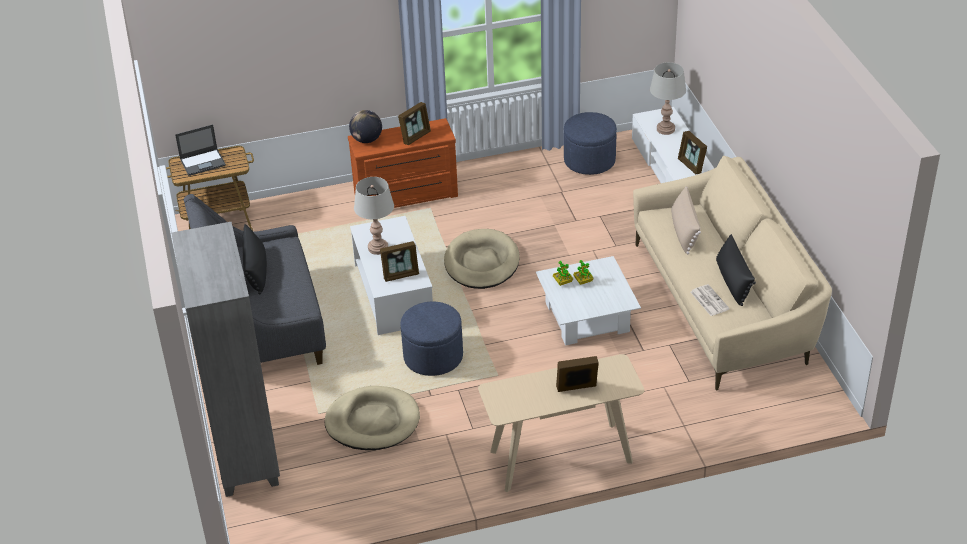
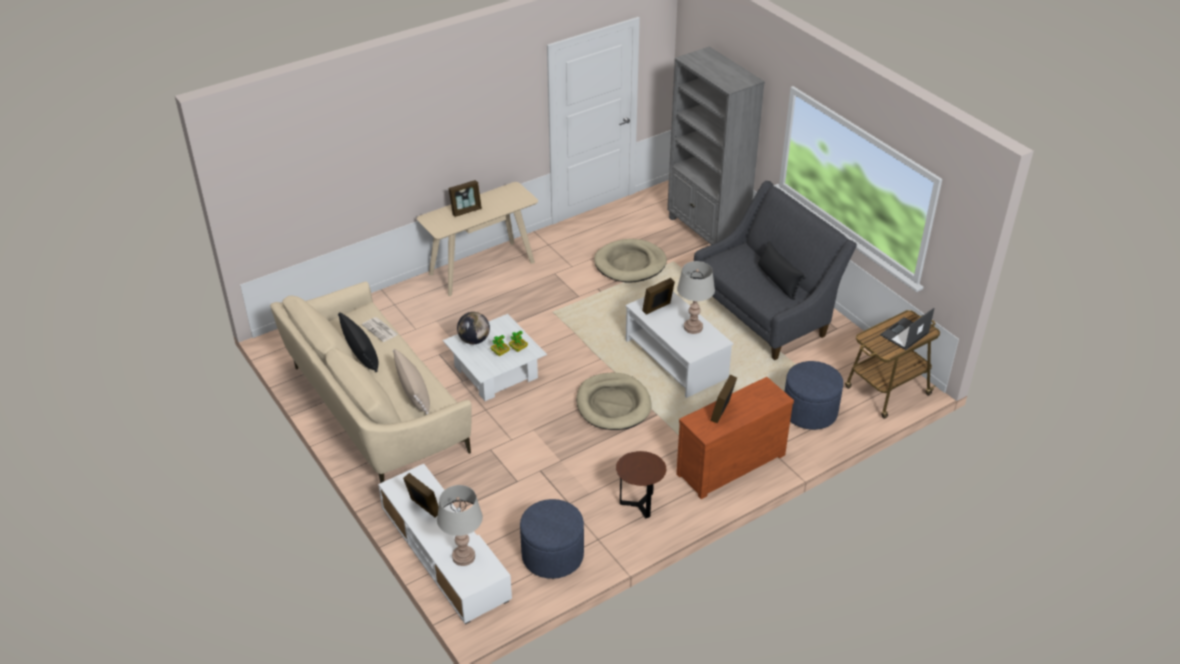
camera: 160 degrees right, 0 degrees up
globe [349,110,382,143] -> globe moved to [457,312,490,344]
blue ottoman [400,301,463,376] -> blue ottoman moved to [784,361,843,430]
none -> brown side table [616,451,666,519]

